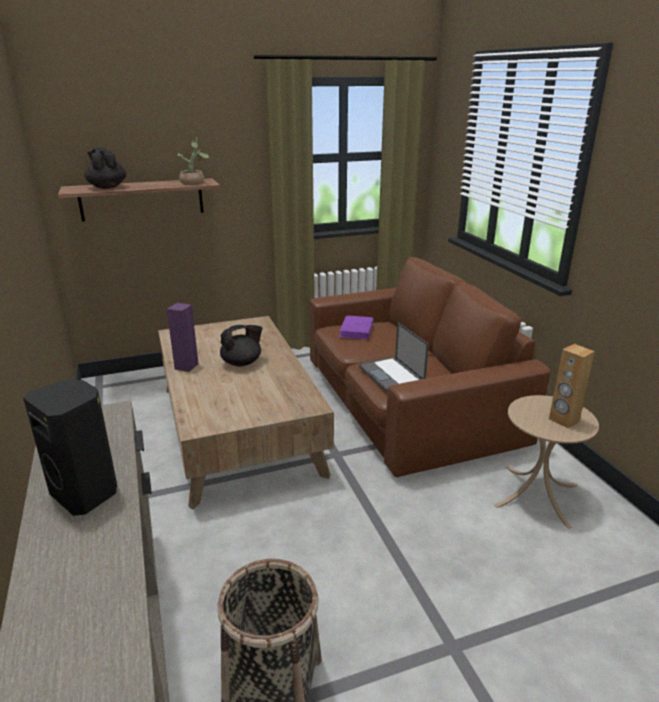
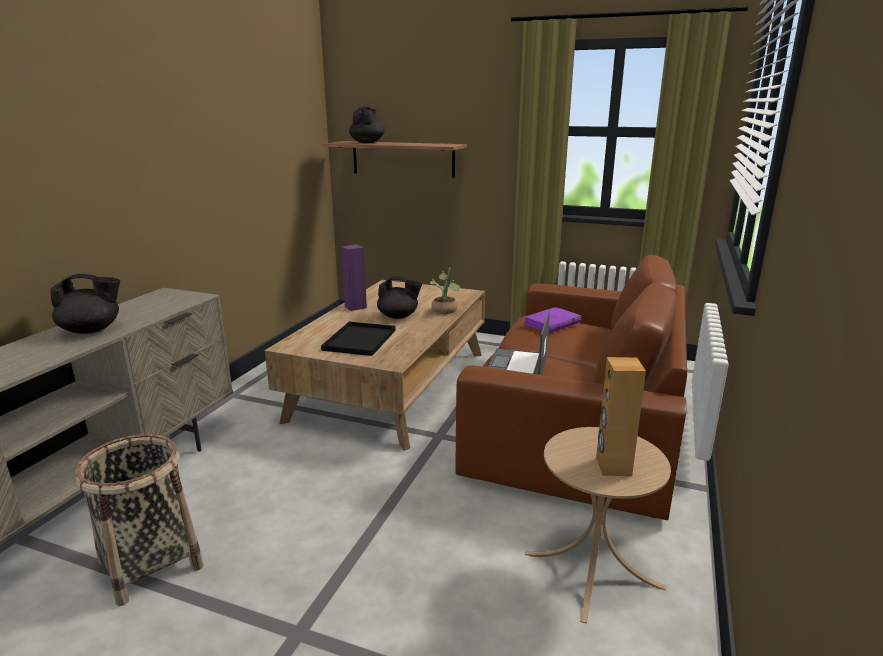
camera: 40 degrees right, 5 degrees down
black speaker [23,379,117,516] -> black teapot [50,274,121,334]
potted plant [178,137,209,185] -> potted plant moved to [430,268,460,314]
none -> black tray [321,322,396,356]

